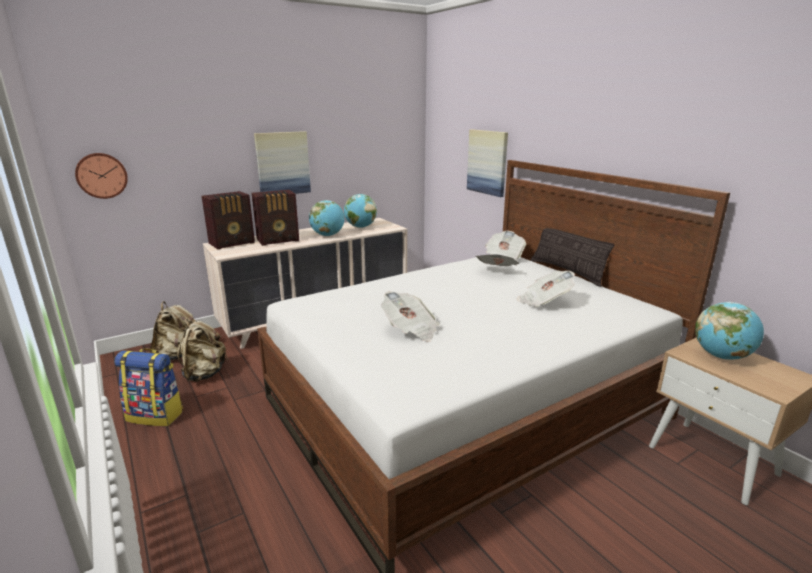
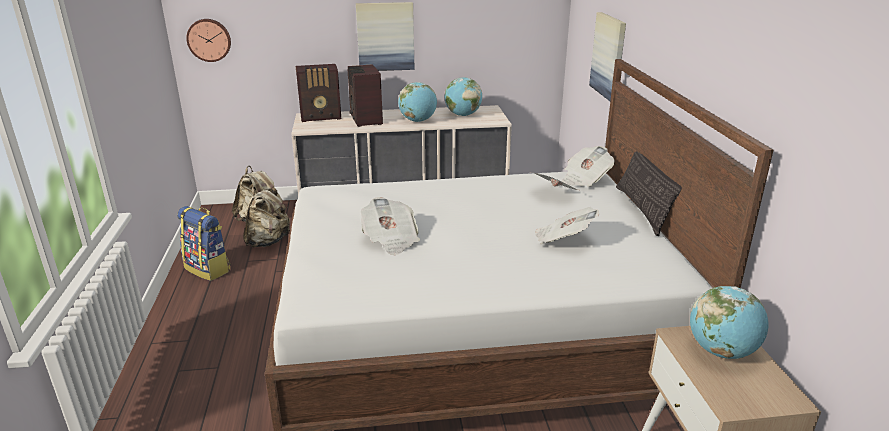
camera: 25 degrees right, 5 degrees up
radio [252,190,299,246] -> radio turned 75 degrees clockwise [347,64,383,127]

